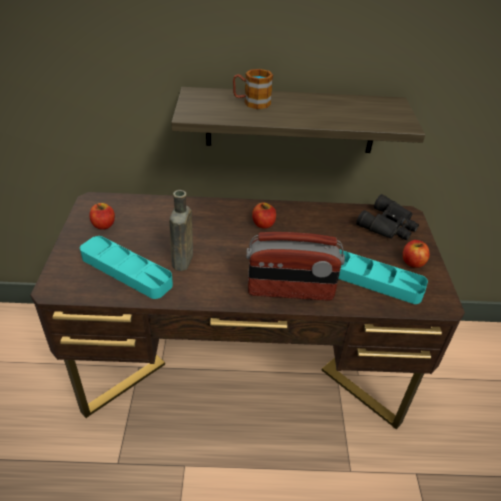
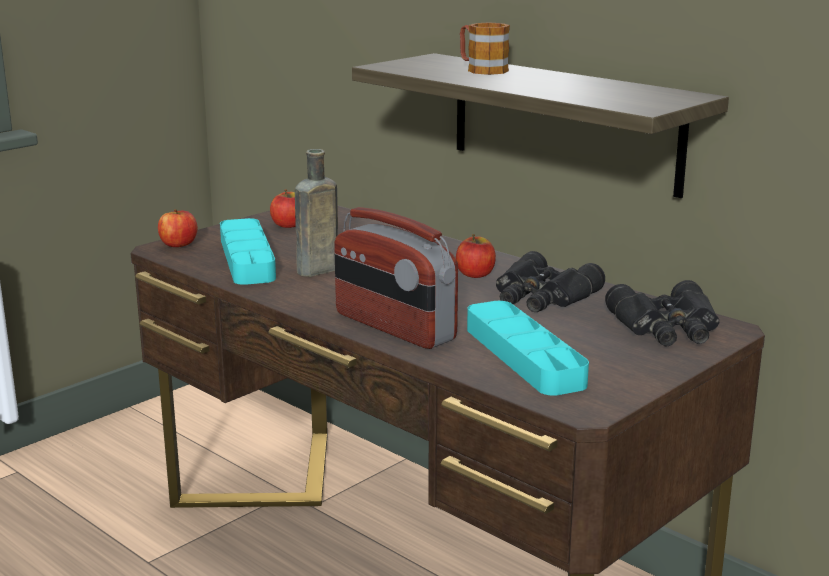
camera: 45 degrees right, 20 degrees down
apple [403,240,430,268] -> apple moved to [158,209,198,247]
none -> black binoculars [496,251,605,312]

